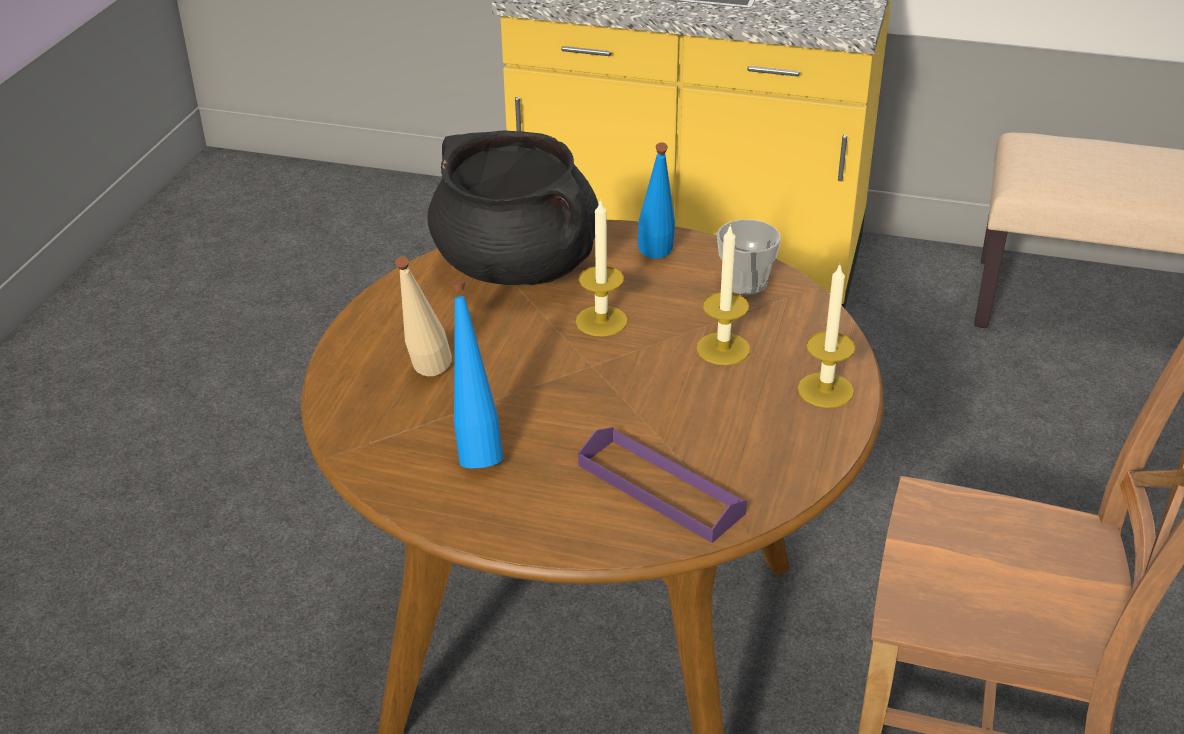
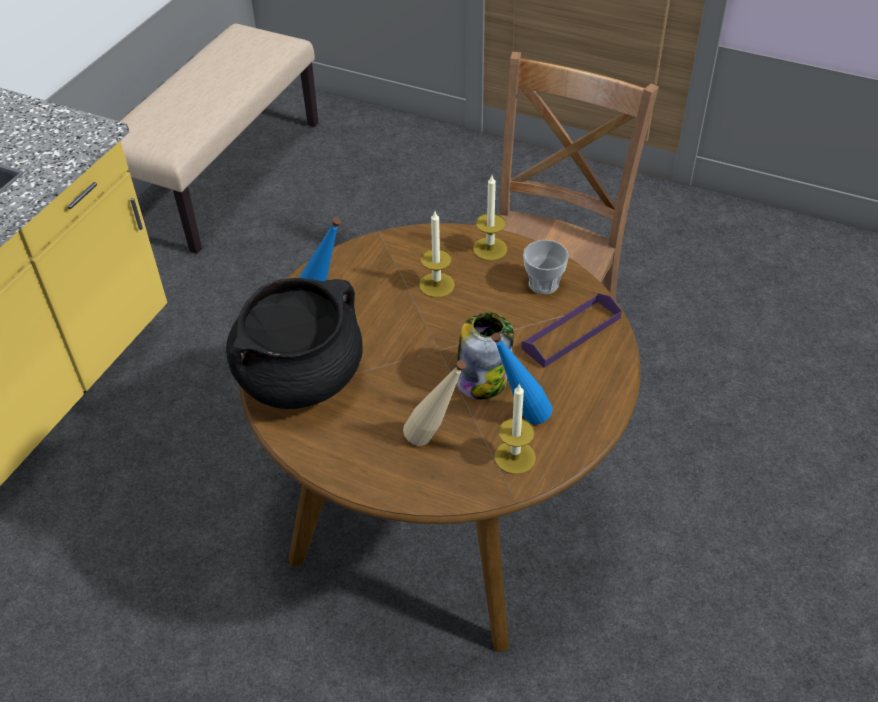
camera: 80 degrees left, 10 degrees up
candle [576,198,628,337] -> candle moved to [494,383,536,474]
cup [717,219,781,295] -> cup moved to [523,240,569,294]
none -> jar [456,312,514,399]

